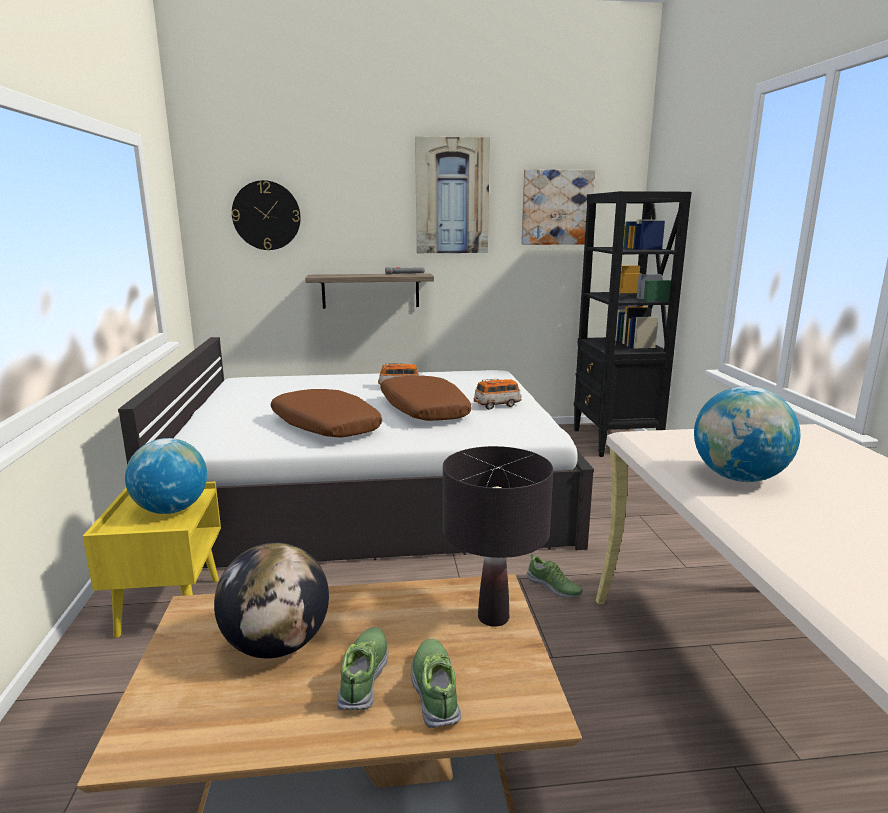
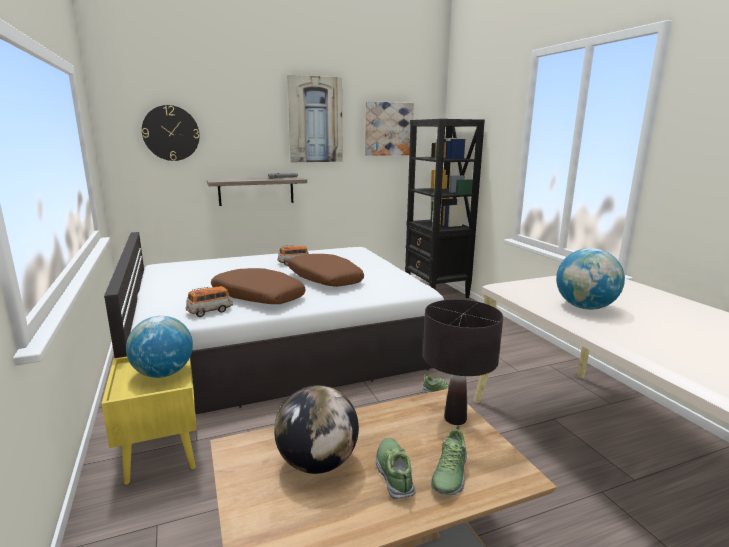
camera: 15 degrees left, 0 degrees up
shoe [411,639,461,728] -> shoe turned 135 degrees counterclockwise [431,425,467,495]
toy car [473,379,522,410] -> toy car moved to [185,286,233,317]

